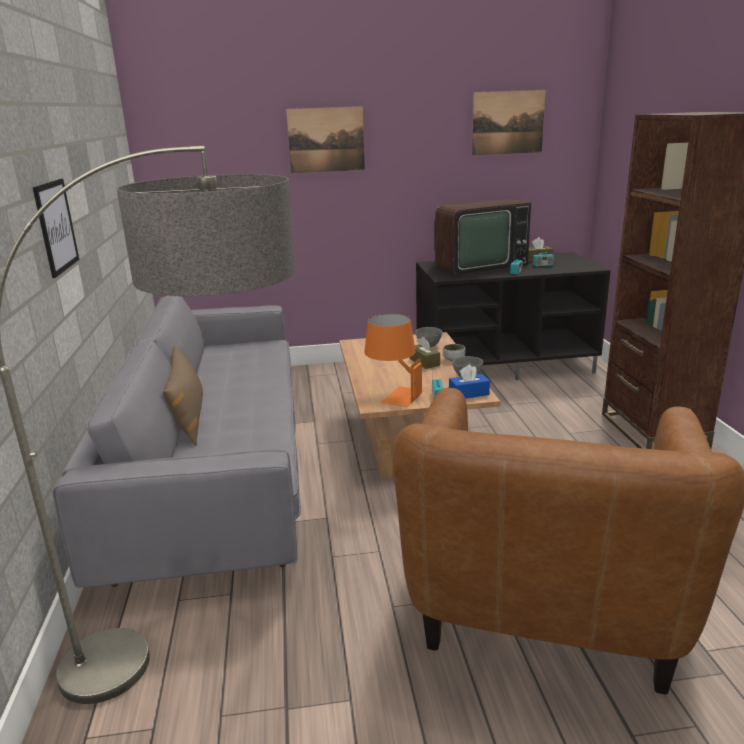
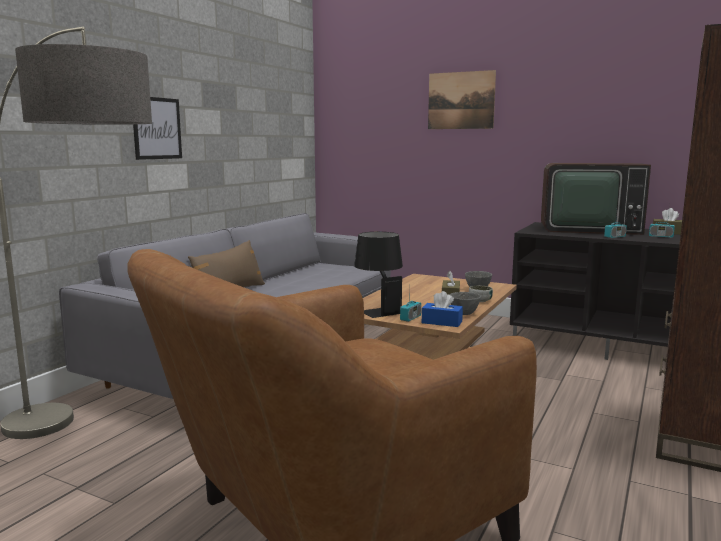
camera: 35 degrees right, 10 degrees down
orange table lamp [364,314,424,407] -> black table lamp [354,232,403,318]
picture [472,90,545,155] -> none

